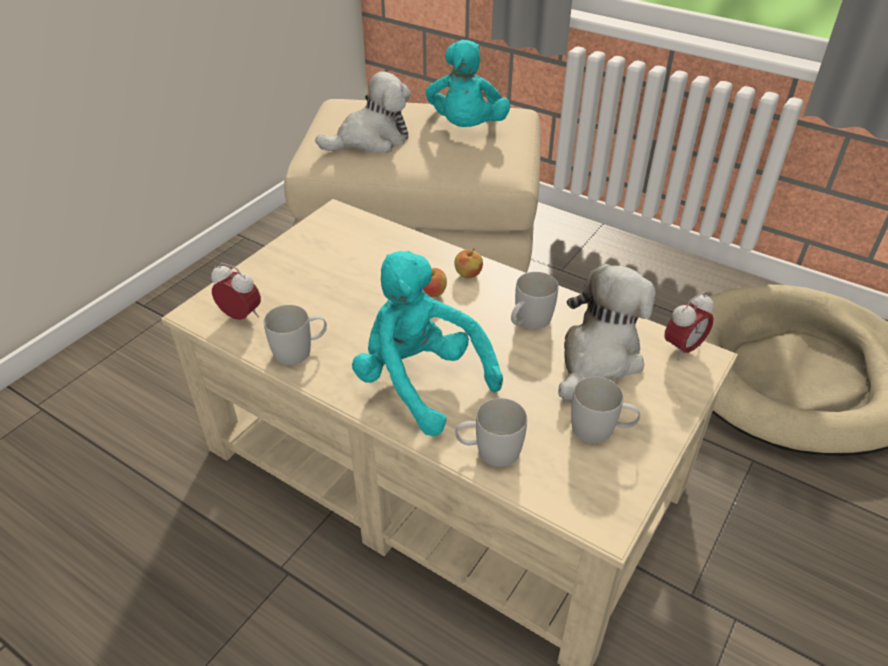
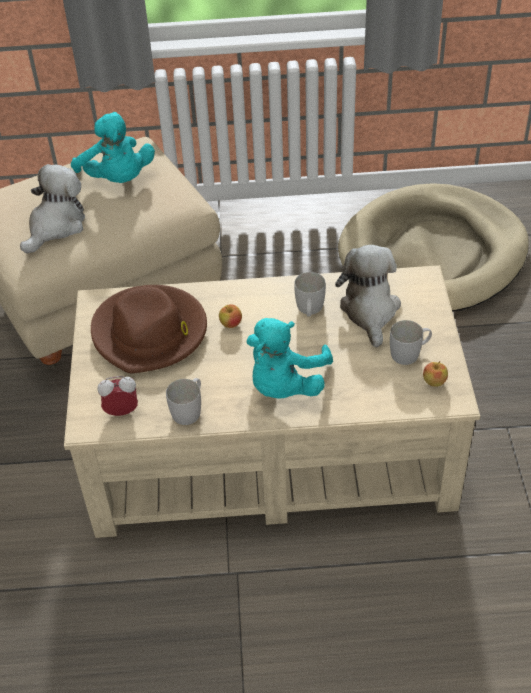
camera: 35 degrees left, 5 degrees up
turquoise plush toy [352,251,503,436] -> turquoise plush toy turned 75 degrees counterclockwise [246,318,333,399]
apple [454,248,483,278] -> apple moved to [423,361,448,387]
white mug [455,398,527,467] -> none
alarm clock [664,292,714,360] -> none
none -> brown hat [91,285,207,373]

